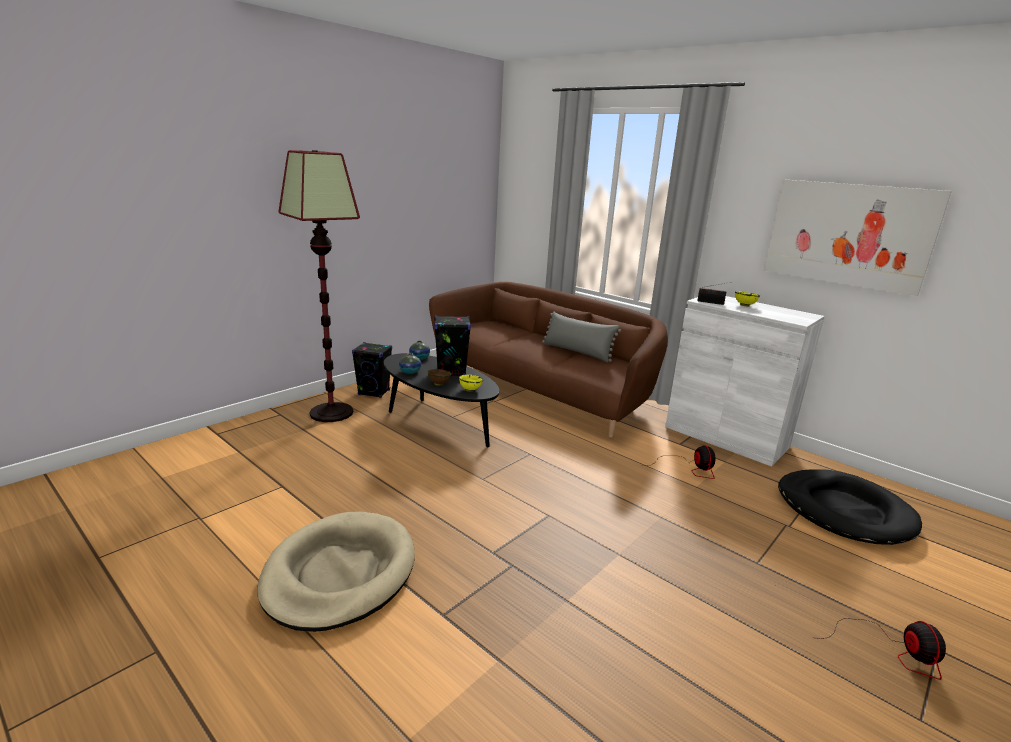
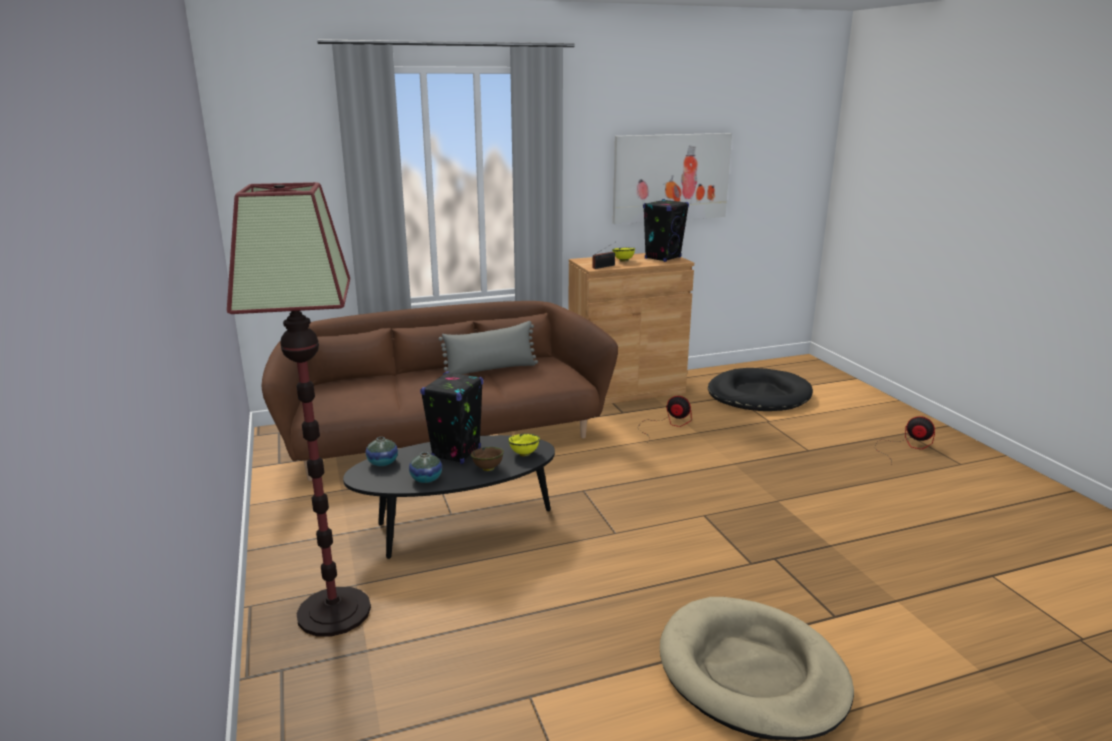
camera: 60 degrees left, 0 degrees up
black speaker [352,342,392,398] -> black speaker moved to [643,199,689,262]
white cabinet [665,296,825,467] -> brown cabinet [568,253,694,405]

